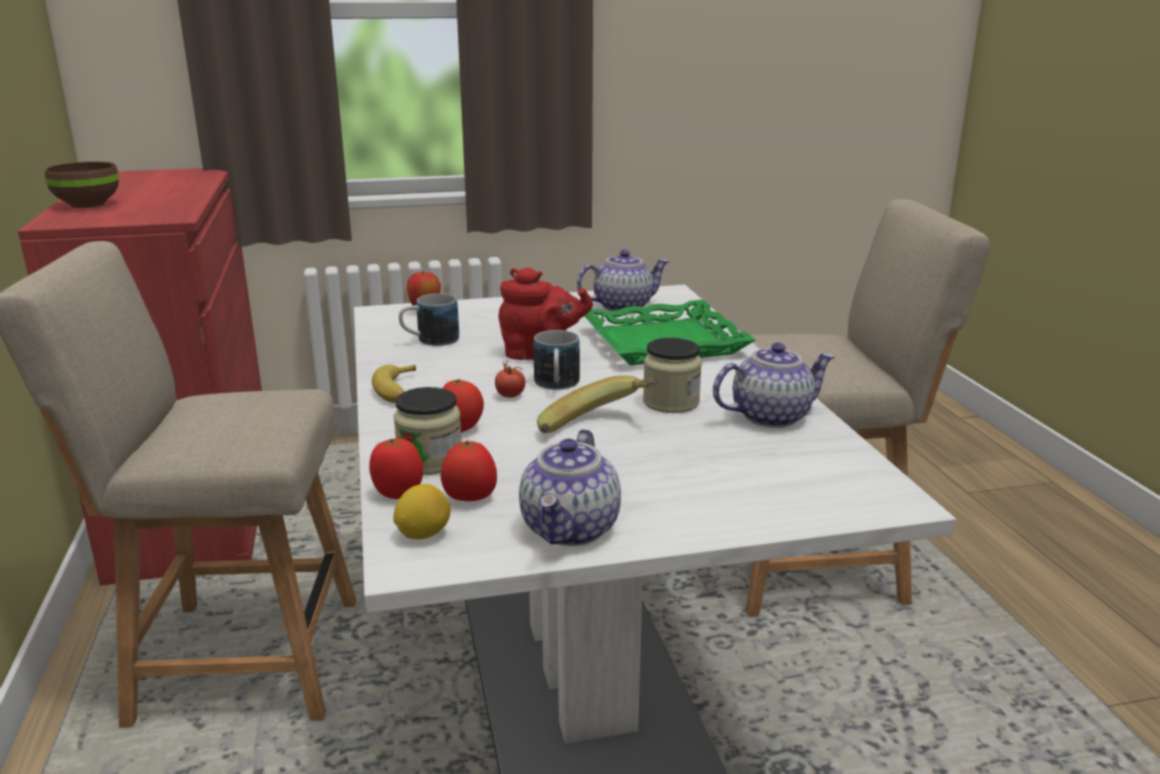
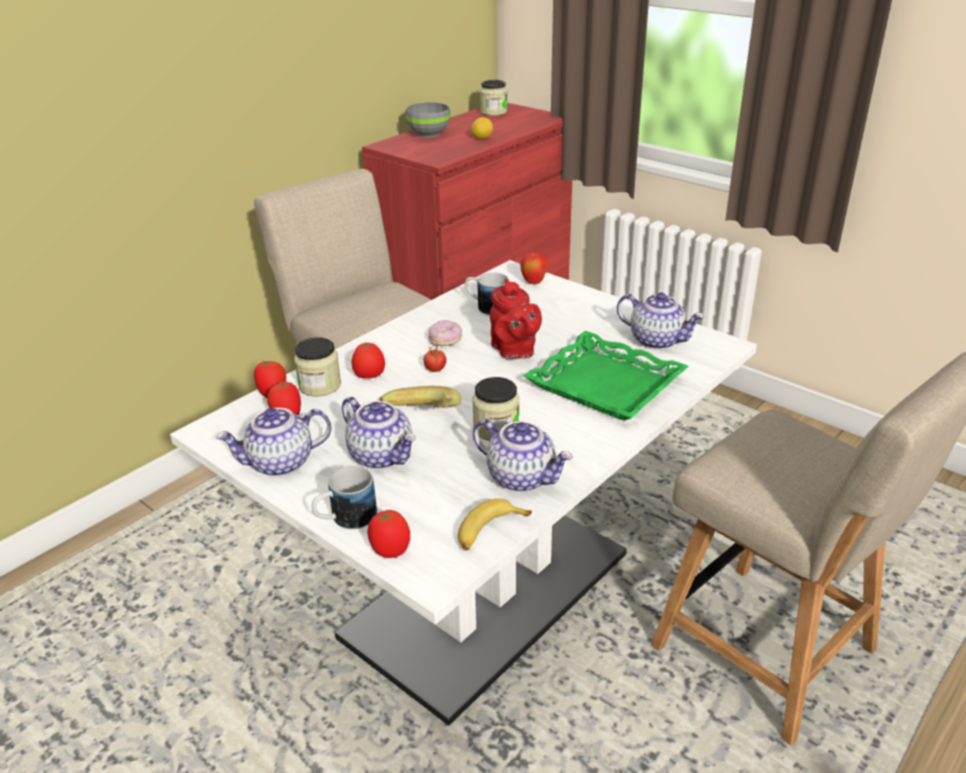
camera: 55 degrees right, 10 degrees up
brown bowl [45,161,119,208] -> grey bowl [405,102,451,137]
banana [372,365,416,403] -> banana moved to [458,499,532,550]
lemon [393,484,451,540] -> lemon moved to [471,117,493,139]
mug [534,330,580,390] -> mug moved to [312,466,377,529]
none -> teapot [342,397,416,469]
none -> tomato [367,510,410,558]
none -> donut [428,320,462,346]
none -> jar [480,80,508,116]

